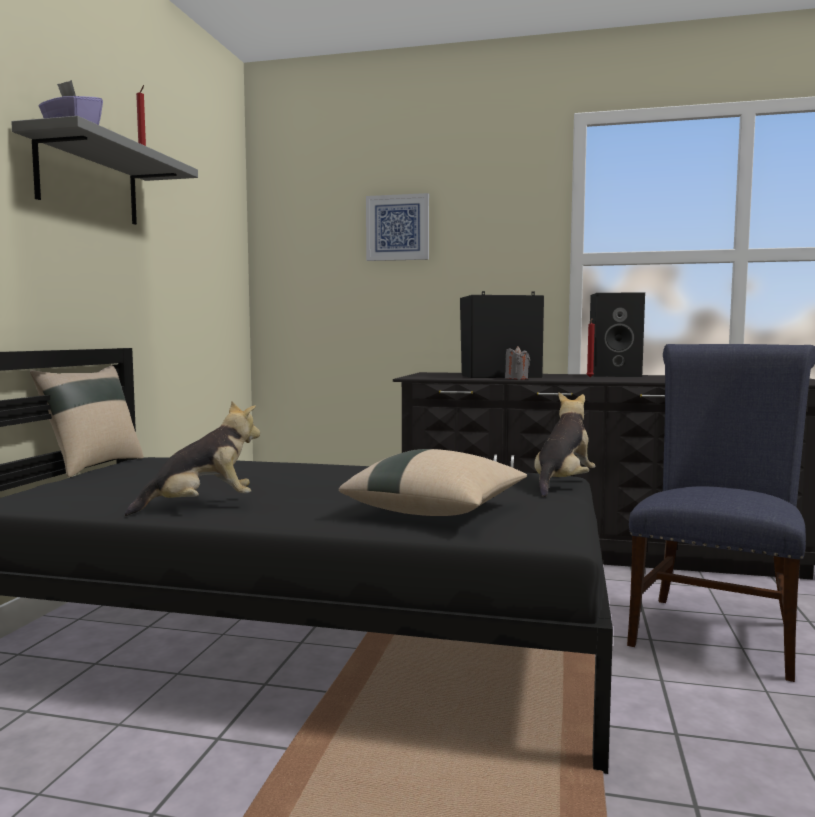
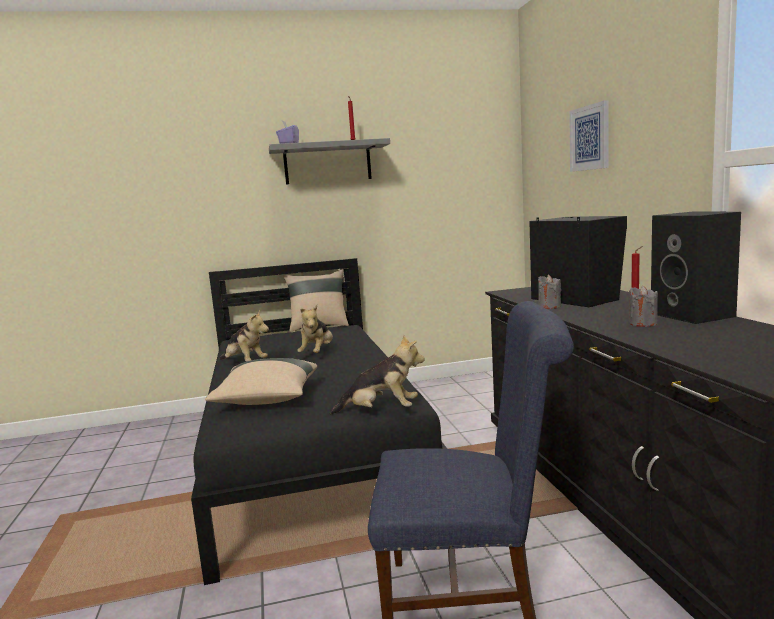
camera: 65 degrees right, 5 degrees up
none -> plush toy [298,305,333,353]
none -> grey candle [629,286,658,327]

